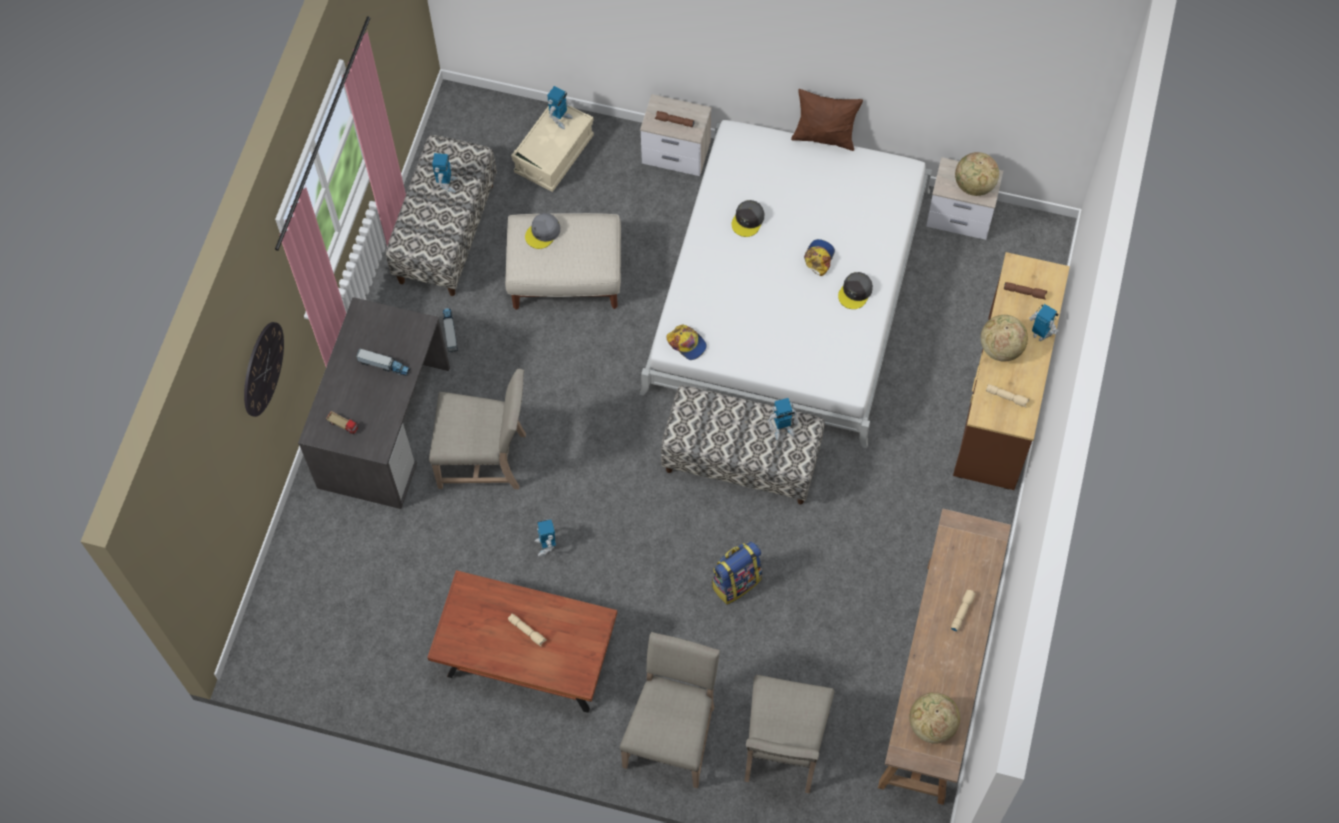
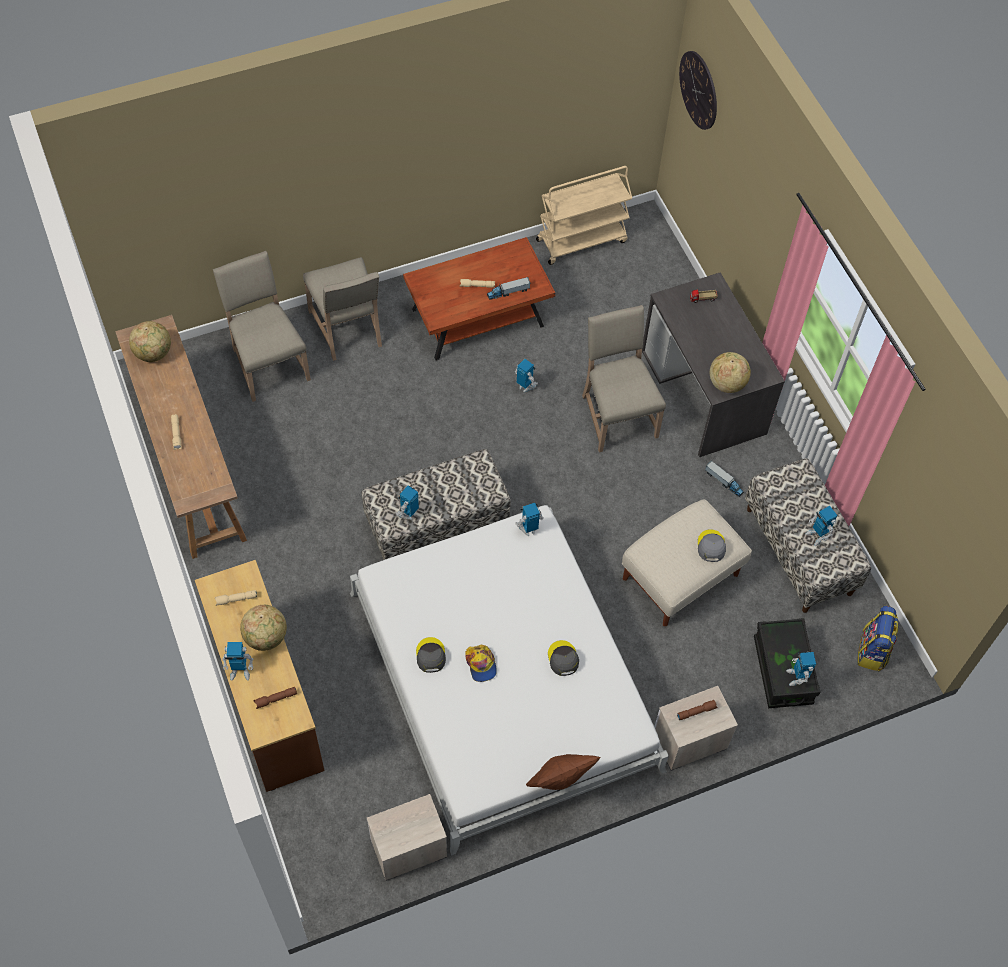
camera: 140 degrees right, 5 degrees down
wall clock [244,322,284,417] -> wall clock moved to [679,51,717,130]
toy truck [356,349,410,376] -> toy truck moved to [487,277,530,300]
beige chair [429,369,526,489] -> beige chair turned 105 degrees clockwise [582,305,666,453]
beige storage box [511,105,594,192] -> black storage box [754,618,820,708]
cap [667,324,707,360] -> toy robot [515,503,544,536]
backpack [712,542,762,605] -> backpack moved to [857,606,899,671]
globe [955,152,999,196] -> globe moved to [710,352,751,393]
none -> beige cart [536,166,632,265]

